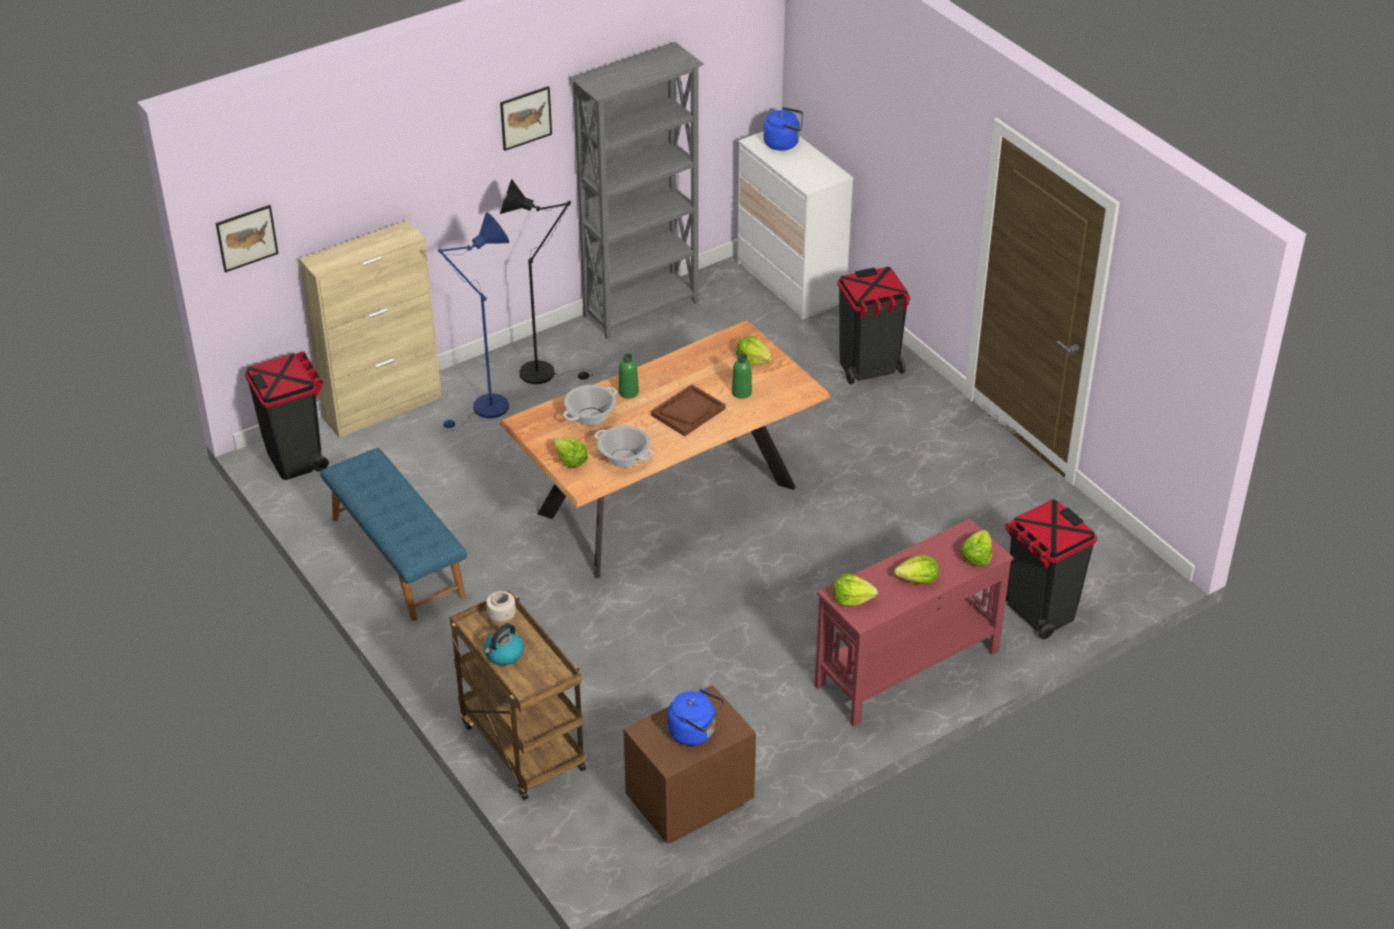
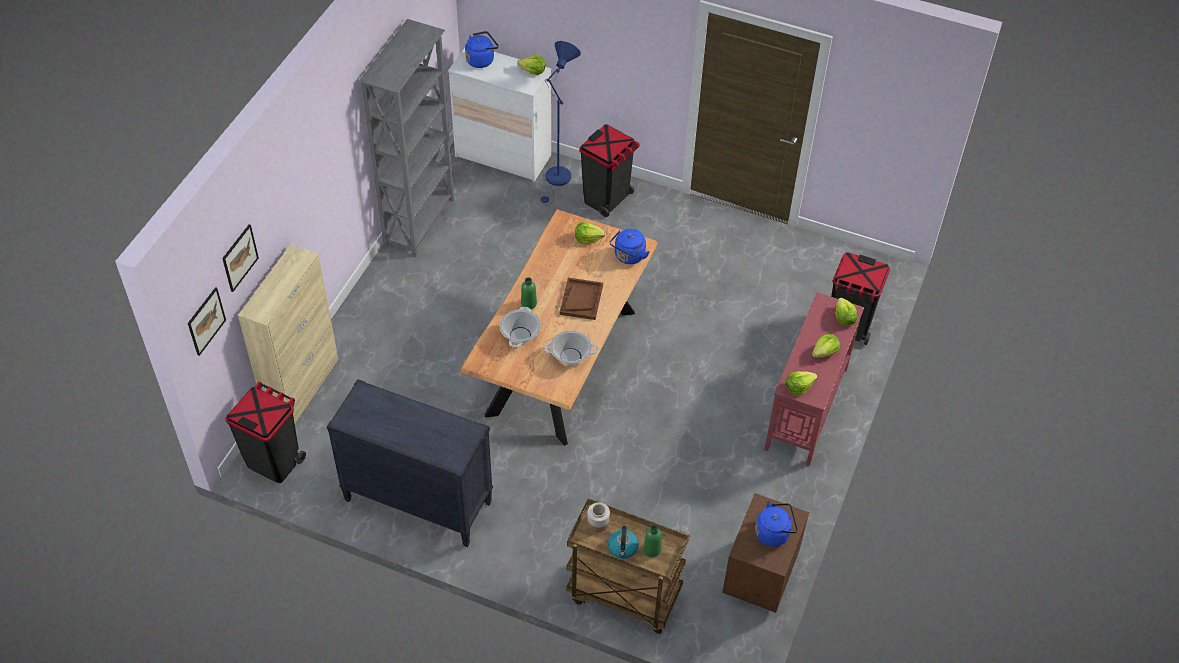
camera: 35 degrees left, 10 degrees up
blue bench [320,448,467,621] -> black dresser [327,379,493,547]
blue floor lamp [438,212,509,431] -> blue floor lamp moved to [541,41,581,206]
picture [500,86,552,151] -> picture moved to [222,224,259,292]
black floor lamp [500,179,593,384] -> none
lettuce [553,438,588,467] -> lettuce moved to [517,56,546,75]
green bottle [732,354,752,399] -> green bottle moved to [643,525,662,557]
none -> blue kettle [610,229,649,264]

